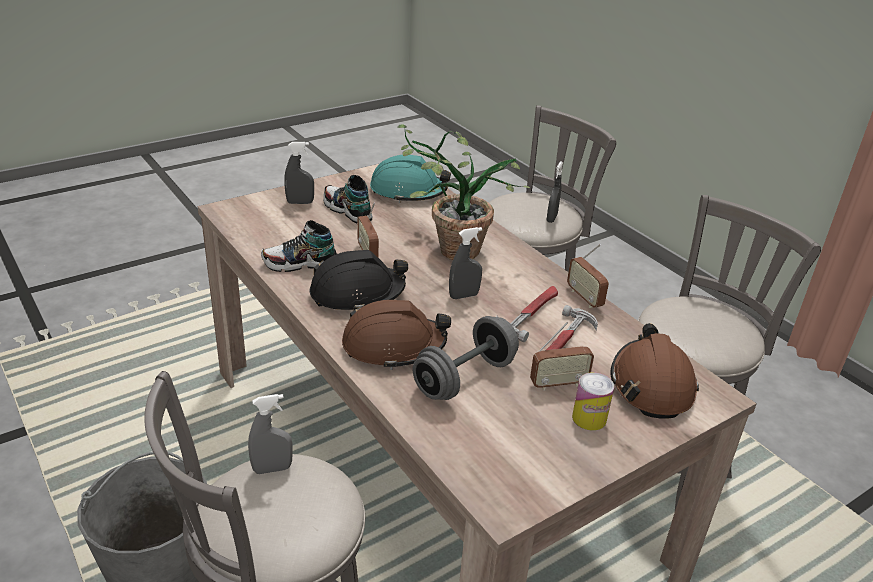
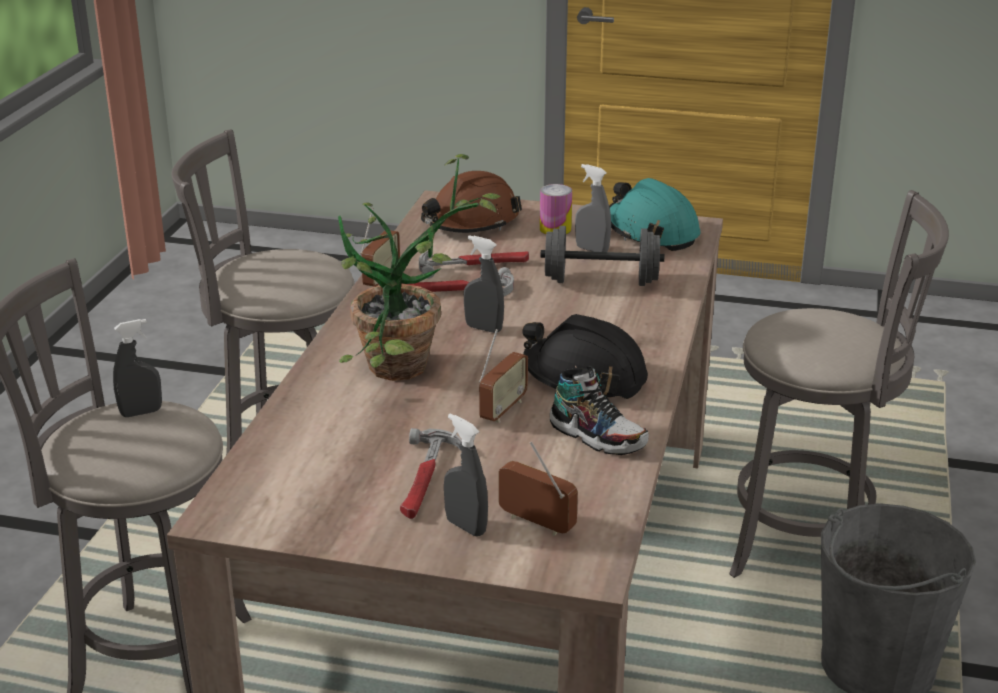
camera: 130 degrees left, 5 degrees down
grey spray bottle [248,394,293,474] -> grey spray bottle moved to [575,164,611,252]
shoe [323,175,373,223] -> hammer [400,428,462,519]
brown hard hat [342,300,451,370] -> none
turquoise hard hat [370,155,451,203] -> turquoise hard hat moved to [609,178,700,251]
radio [530,322,594,391] -> radio moved to [499,442,578,536]

